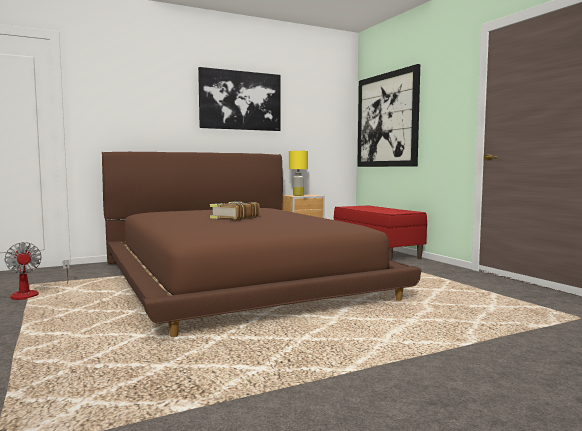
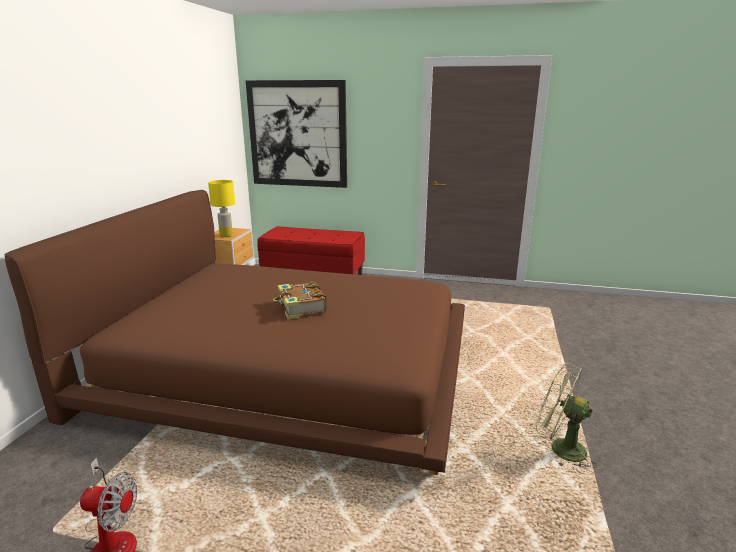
camera: 50 degrees left, 15 degrees up
picture [198,67,281,131] -> none
none -> green fan [536,363,597,469]

